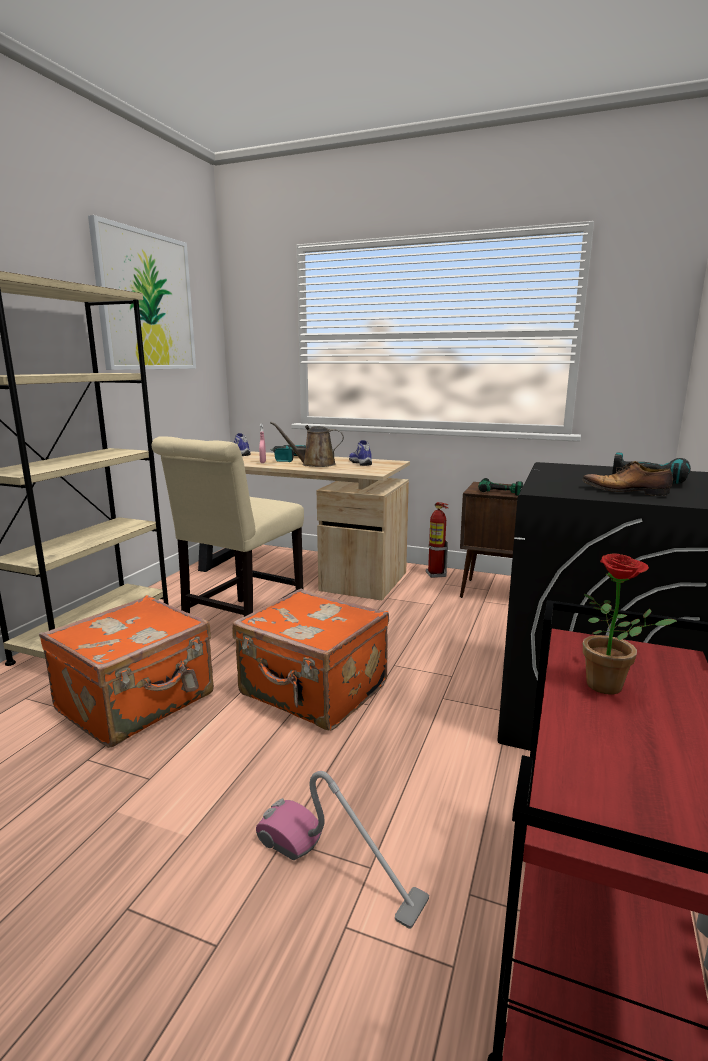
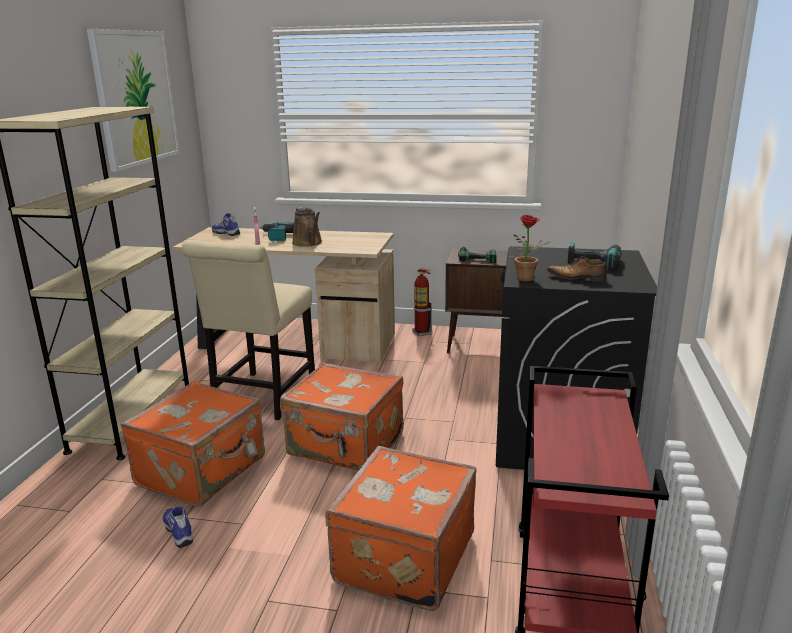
camera: 10 degrees left, 5 degrees up
vacuum cleaner [256,771,429,929] -> orange suitcase [325,446,477,611]
brown watering can [270,422,344,467] -> brown watering can turned 105 degrees counterclockwise [292,207,322,247]
shoe [349,440,372,466] -> shoe moved to [163,507,193,548]
potted plant [583,553,677,695] -> potted plant moved to [513,215,551,282]

